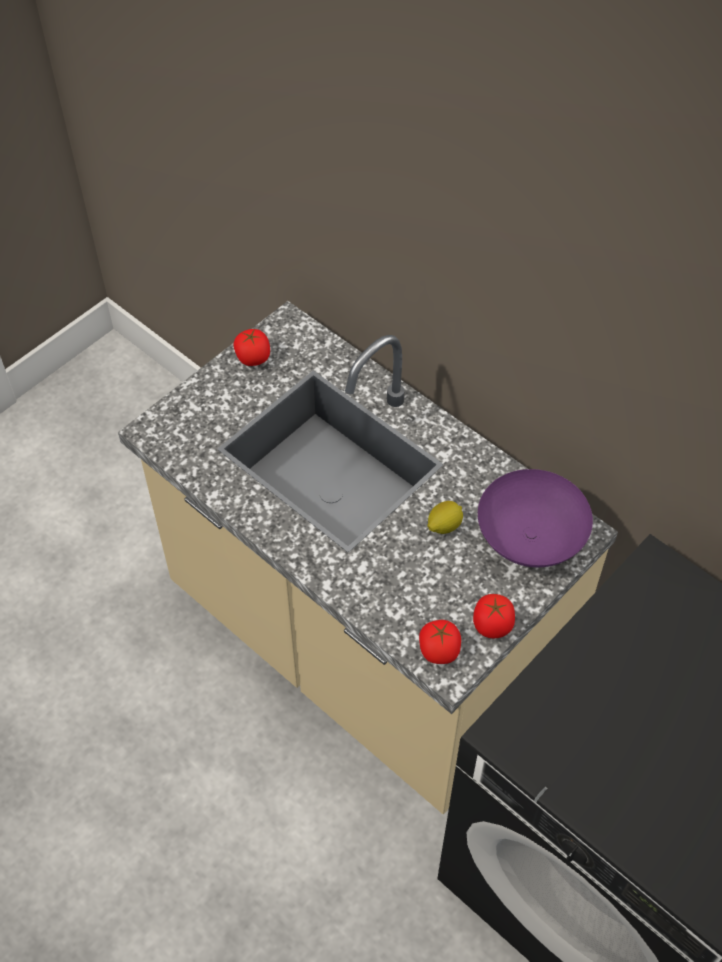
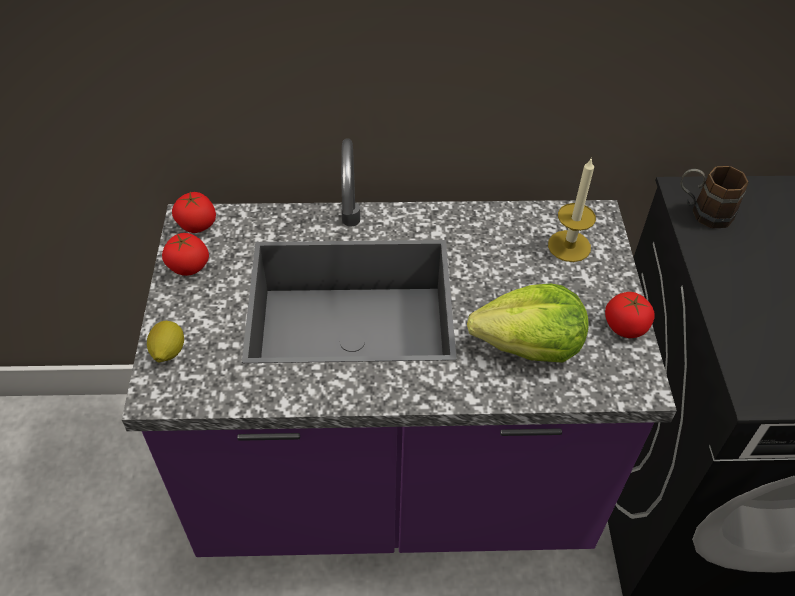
camera: 45 degrees left, 5 degrees down
beige counter [118,301,618,814] -> purple counter [122,138,677,557]
tomato [419,620,461,664] -> tomato moved to [172,192,216,233]
lemon [427,501,463,534] -> lemon moved to [147,321,184,362]
purple bowl [478,469,593,567] -> candle [548,157,596,262]
none -> lettuce [467,284,589,363]
none -> brown mug [681,166,748,228]

